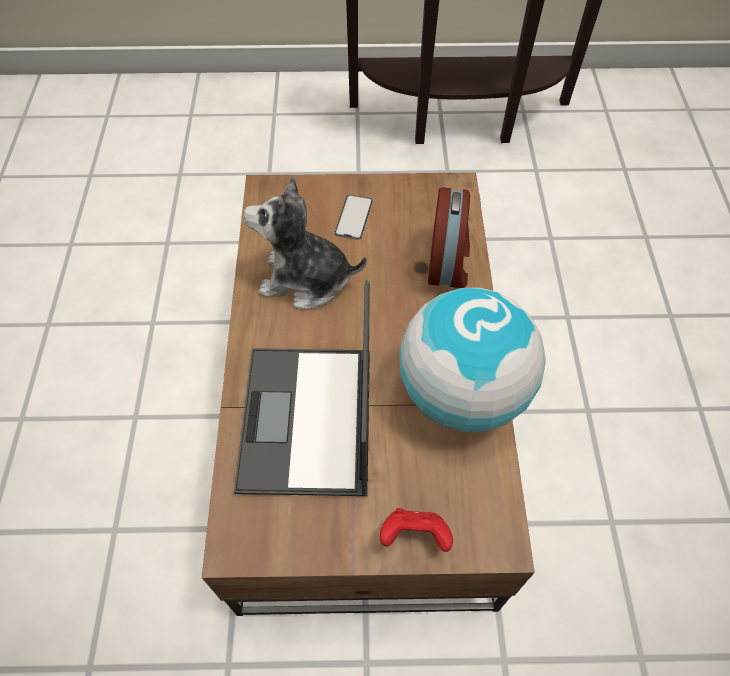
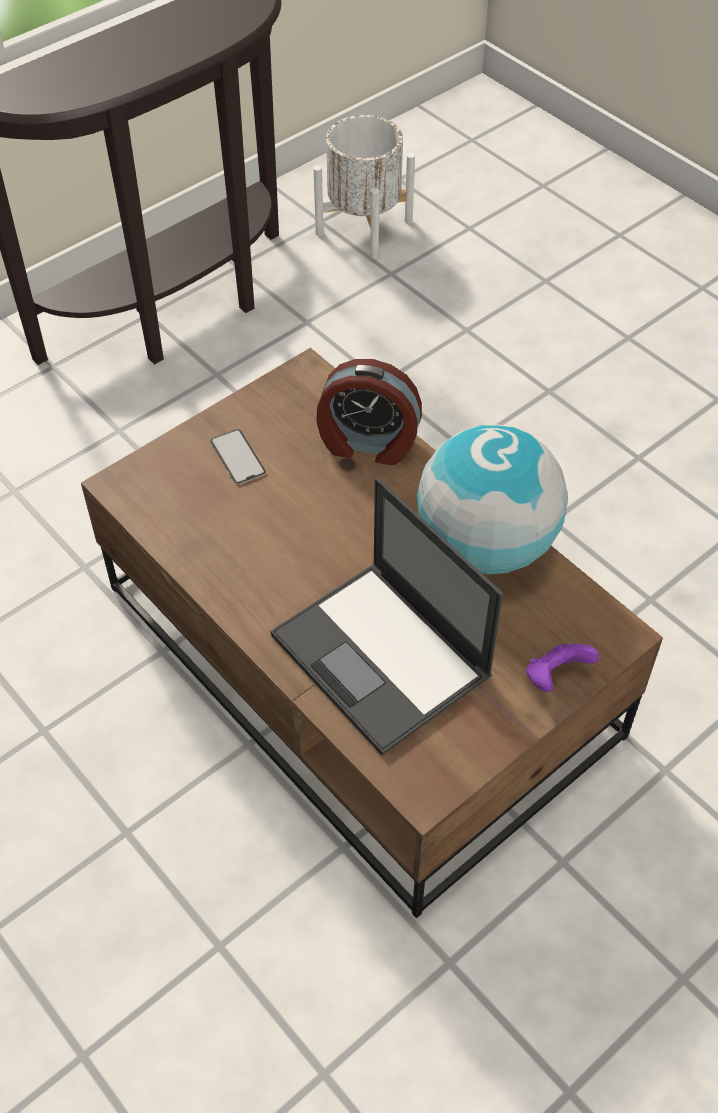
camera: 40 degrees left, 5 degrees down
plush toy [243,177,367,309] -> none
red game controller [380,508,453,552] -> purple game controller [526,644,599,692]
alarm clock [428,187,470,288] -> alarm clock turned 135 degrees clockwise [316,359,422,465]
none -> white planter [313,115,415,259]

